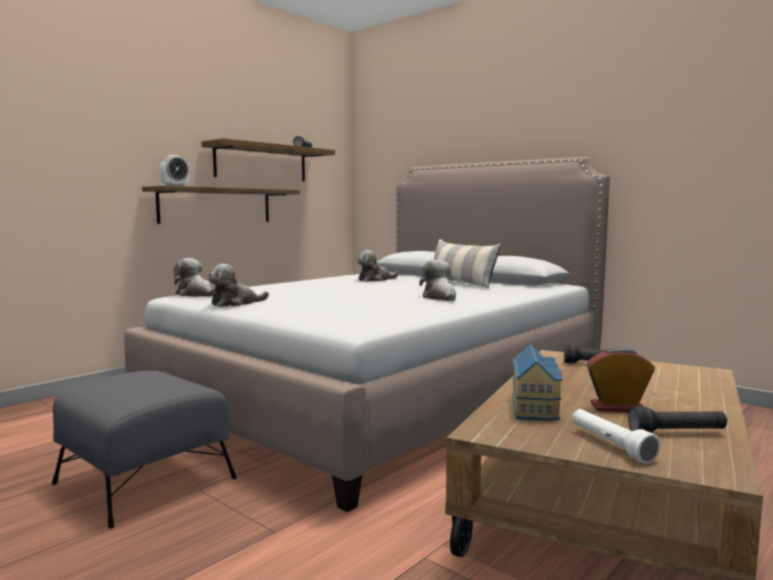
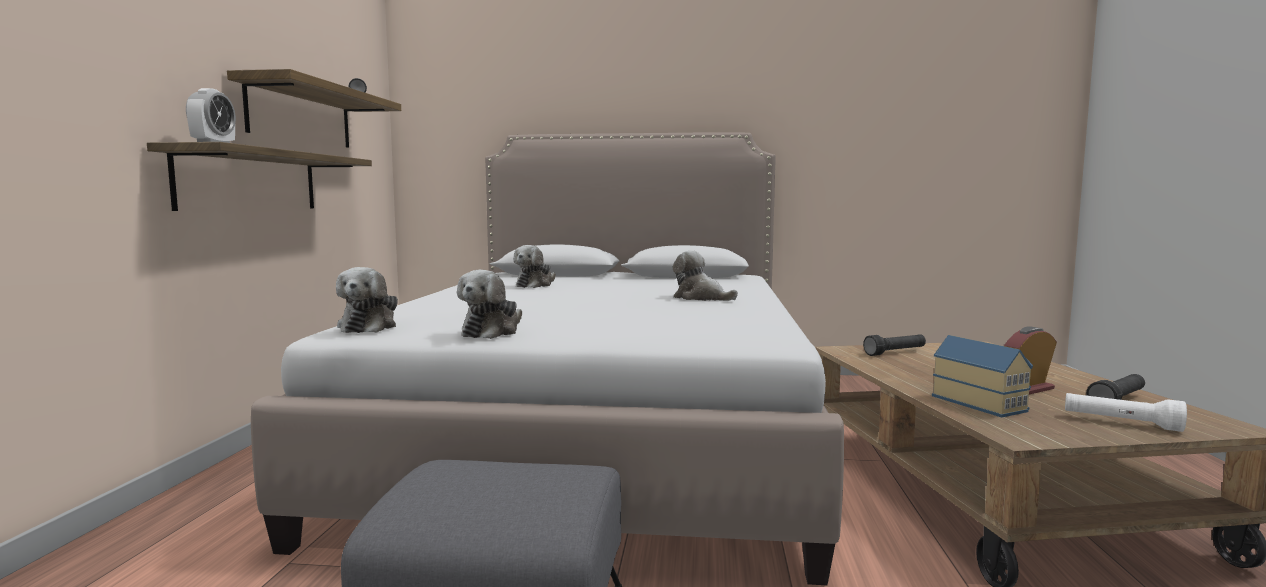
camera: 35 degrees left, 0 degrees up
plush toy [173,258,215,297] -> plush toy turned 90 degrees counterclockwise [336,267,398,333]
pillow [433,239,501,288] -> none

